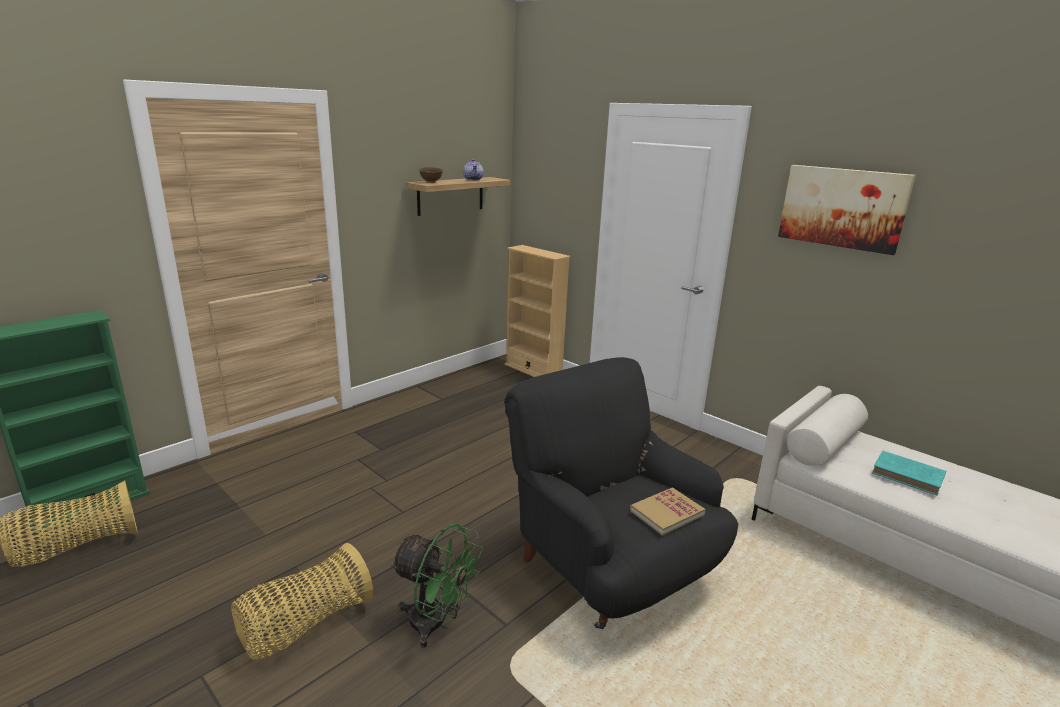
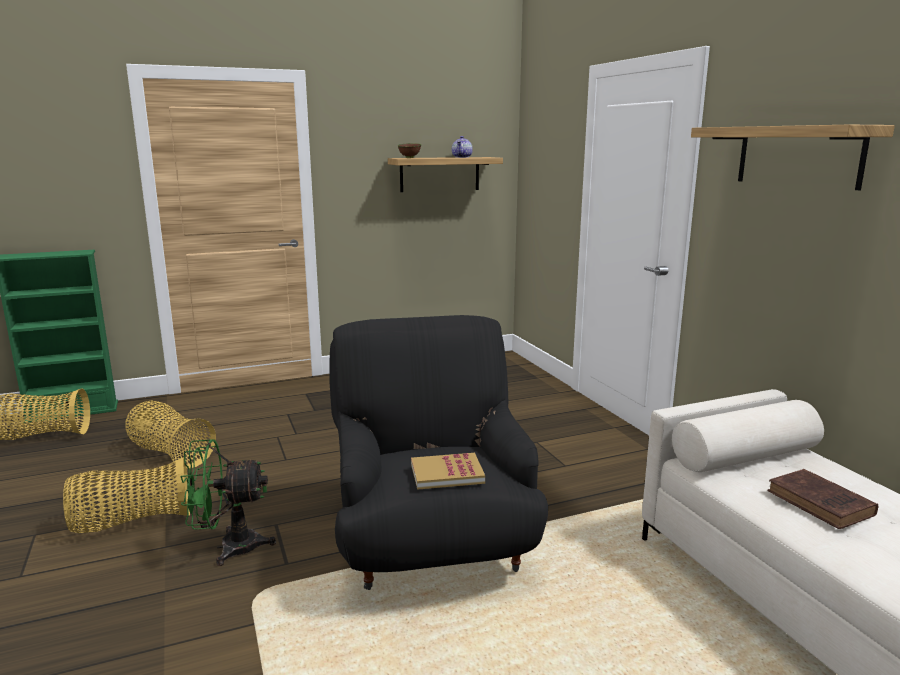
camera: 25 degrees right, 5 degrees down
green fan [390,524,483,648] -> green fan turned 120 degrees clockwise [181,439,276,566]
beige bookcase [505,245,570,377] -> none
picture [778,165,916,255] -> shelf [691,125,895,190]
turquoise book [872,450,946,496] -> brown book [767,469,878,529]
none -> basket [125,400,216,469]

